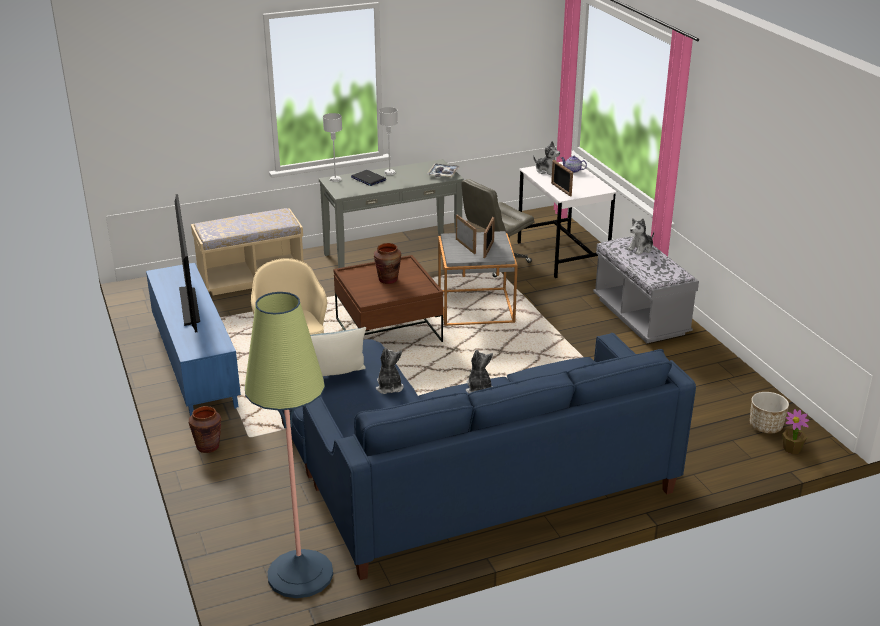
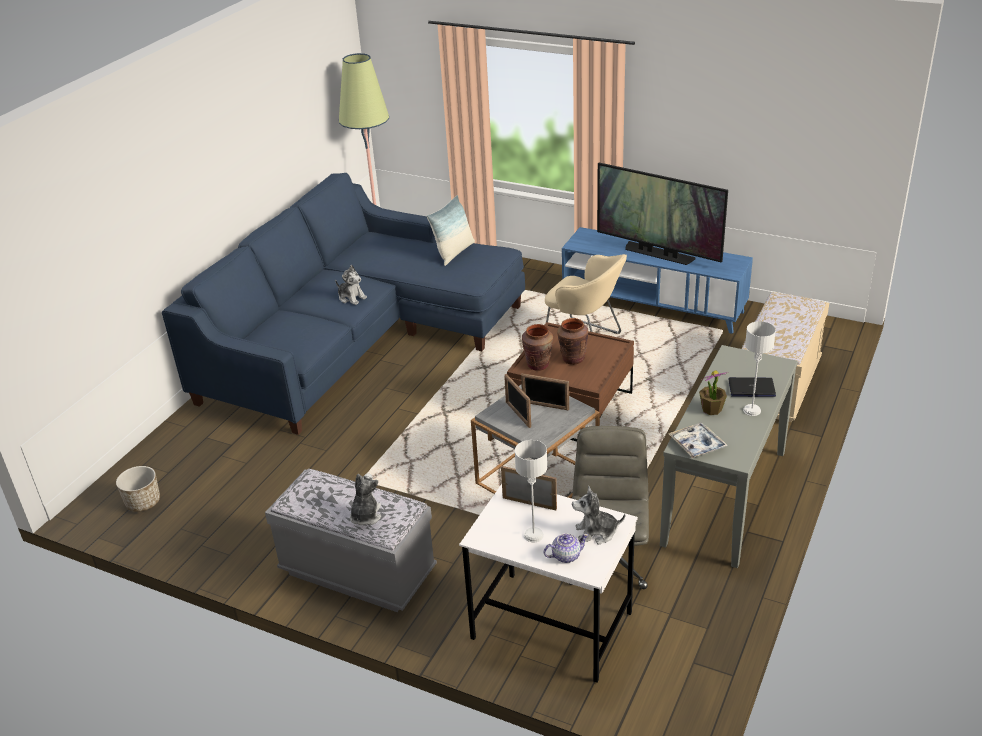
camera: 140 degrees right, 5 degrees up
brown vase [189,406,221,453] -> brown vase moved to [522,324,553,371]
grey table lamp [323,113,342,182] -> grey table lamp moved to [515,440,547,542]
plush toy [376,347,404,394] -> none
potted plant [782,409,809,454] -> potted plant moved to [699,371,728,415]

